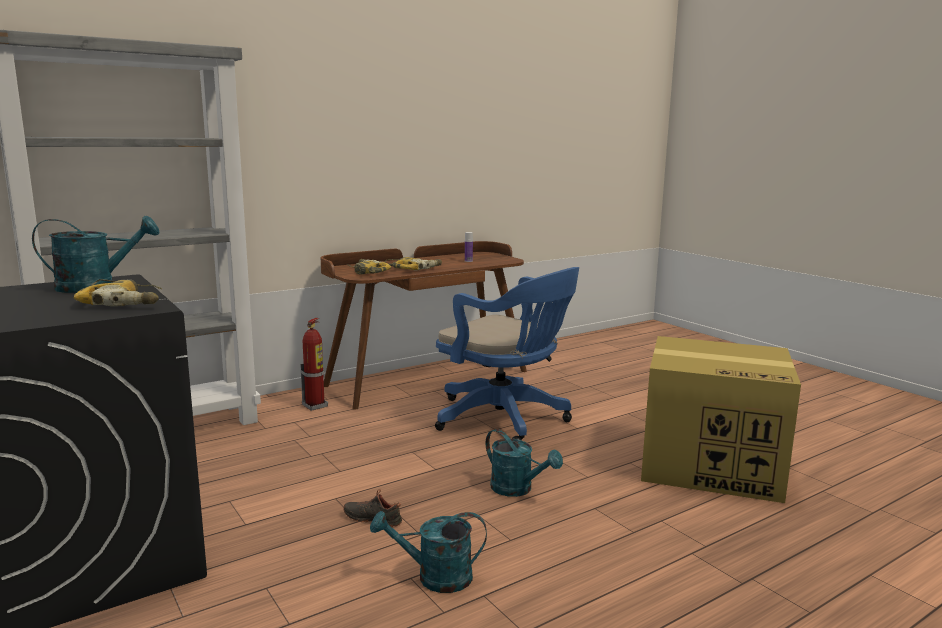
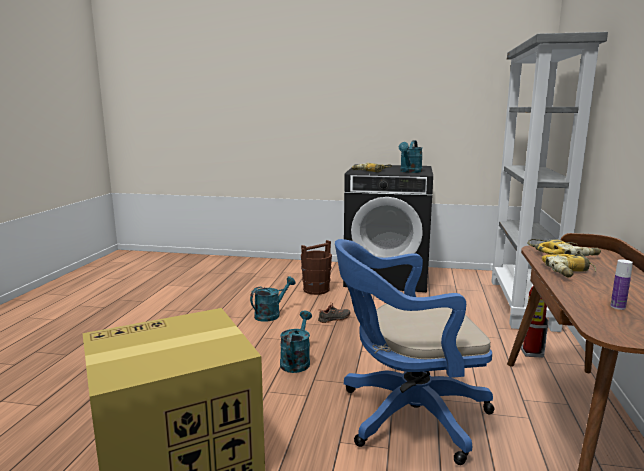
camera: 135 degrees right, 0 degrees up
turquoise watering can [486,429,563,497] -> turquoise watering can turned 105 degrees clockwise [280,311,312,373]
none -> brown bucket [301,240,332,295]

